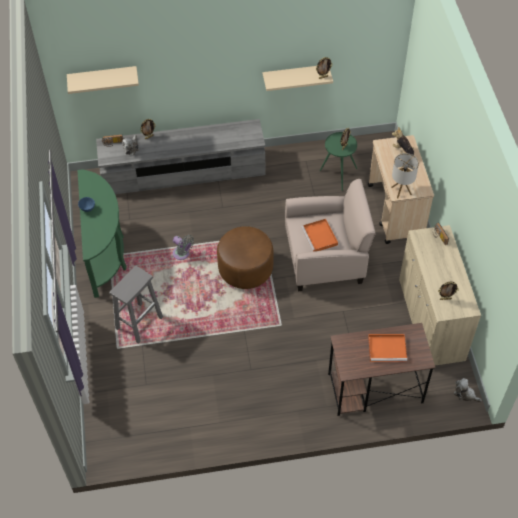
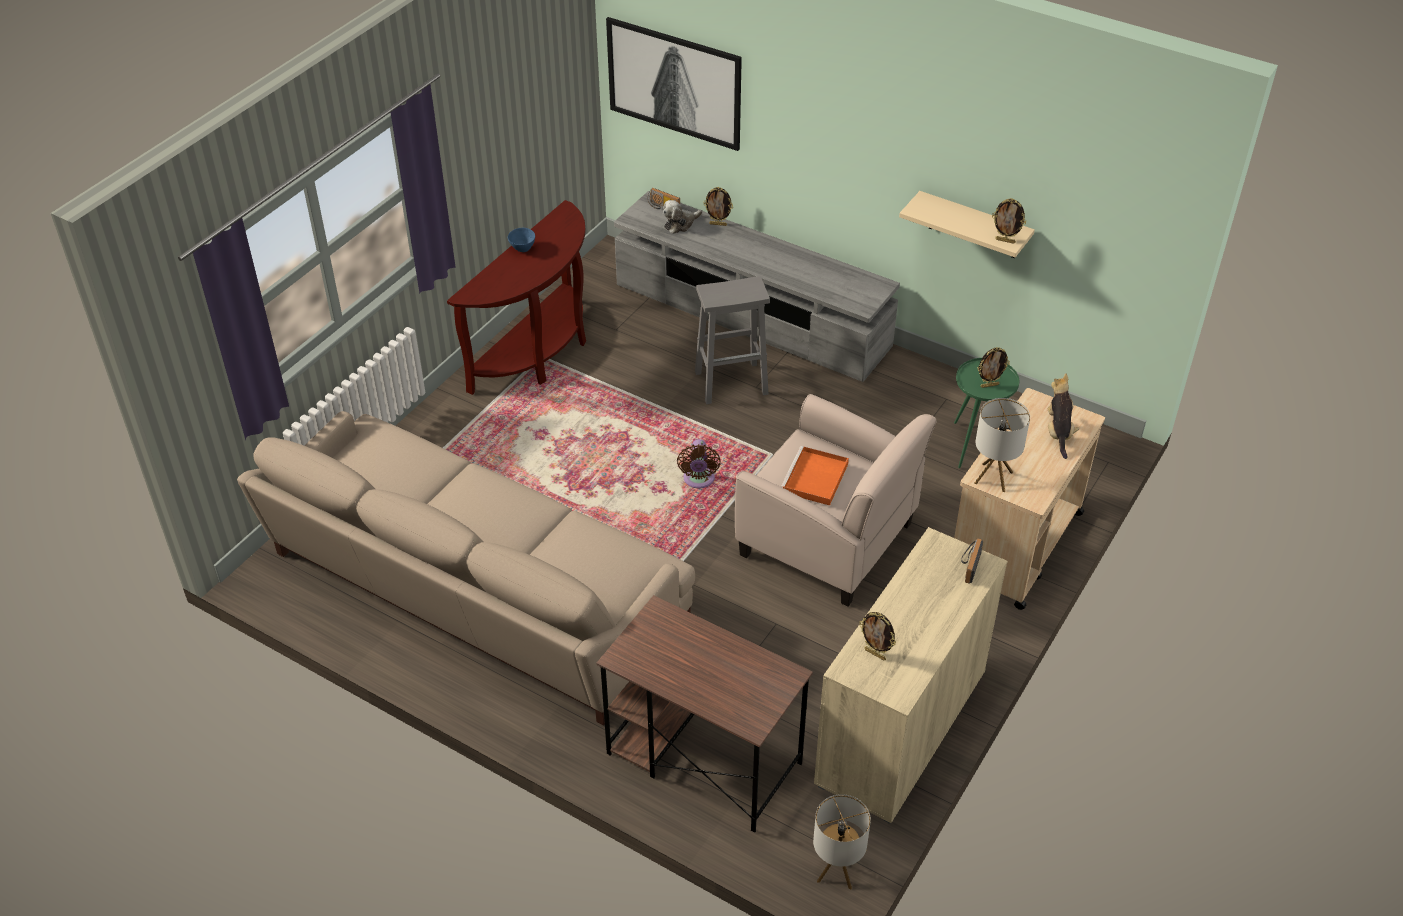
camera: 40 degrees right, 10 degrees down
beige shelf [67,66,139,94] -> picture [606,17,742,151]
green console table [77,169,126,298] -> brown console table [447,200,586,395]
grey stool [109,265,163,344] -> grey stool moved to [695,276,770,404]
grey fan [173,235,194,260] -> none
brown ottoman [217,226,273,289] -> brown fan [677,439,721,488]
orange tray [368,334,407,362] -> none
plush toy [454,378,482,402] -> table lamp [813,794,871,889]
none -> beige sofa [237,411,695,725]

